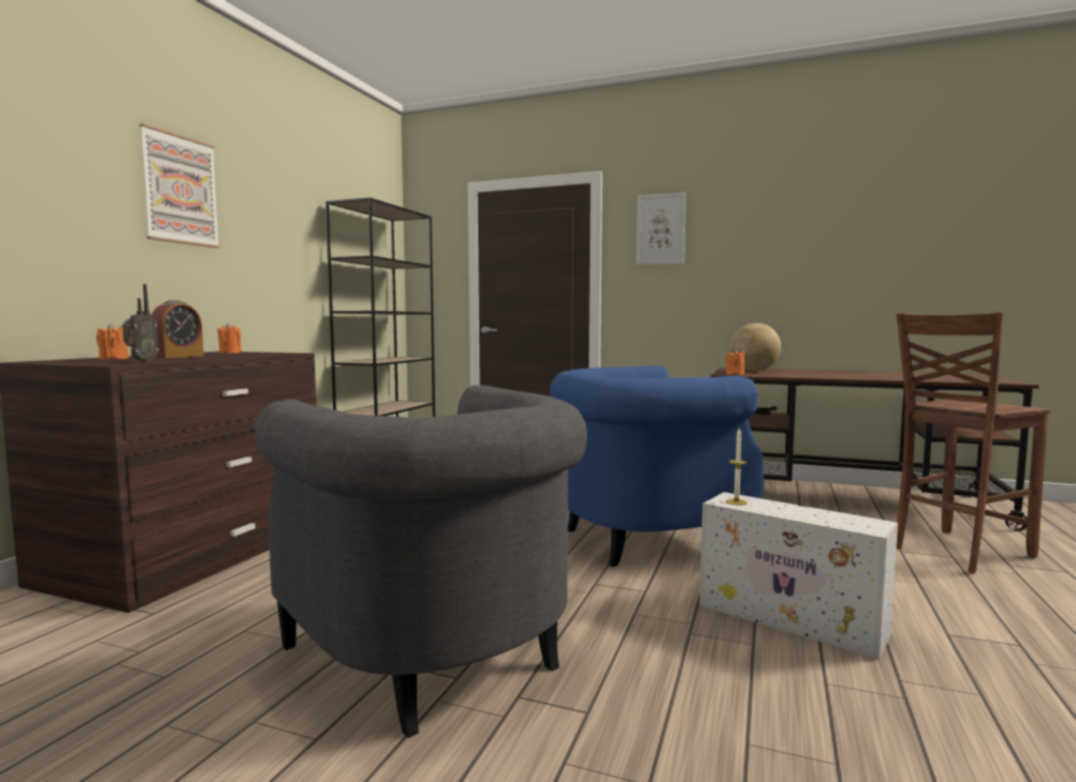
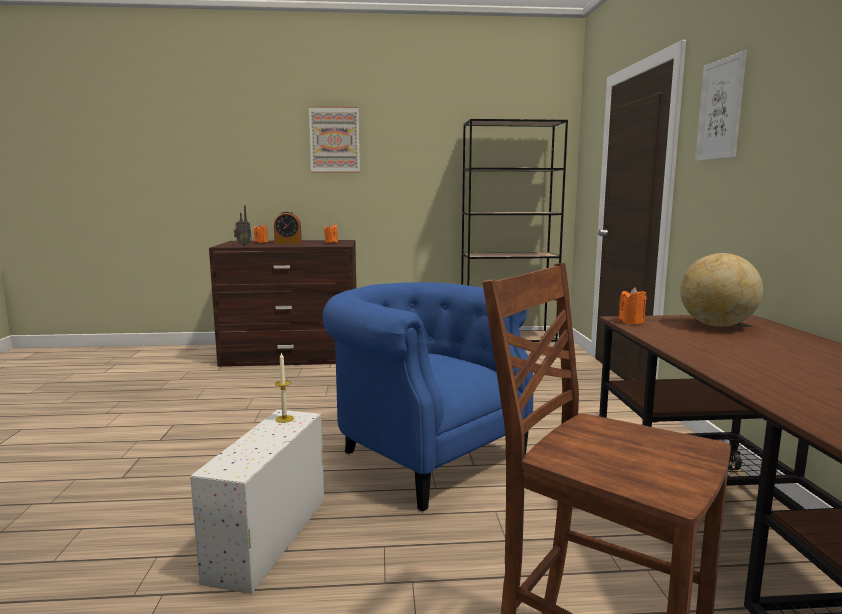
camera: 65 degrees right, 5 degrees up
grey armchair [254,385,587,738] -> none

